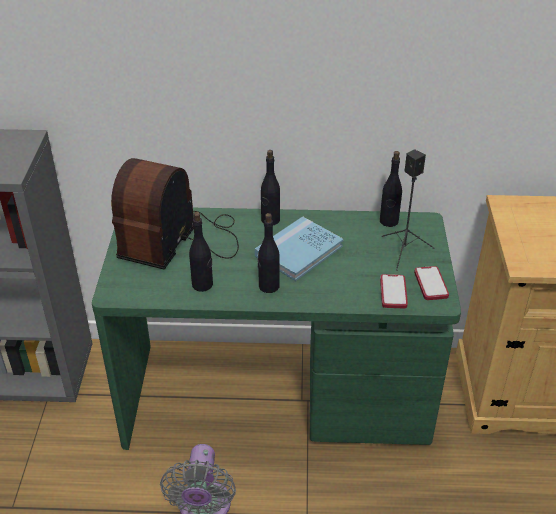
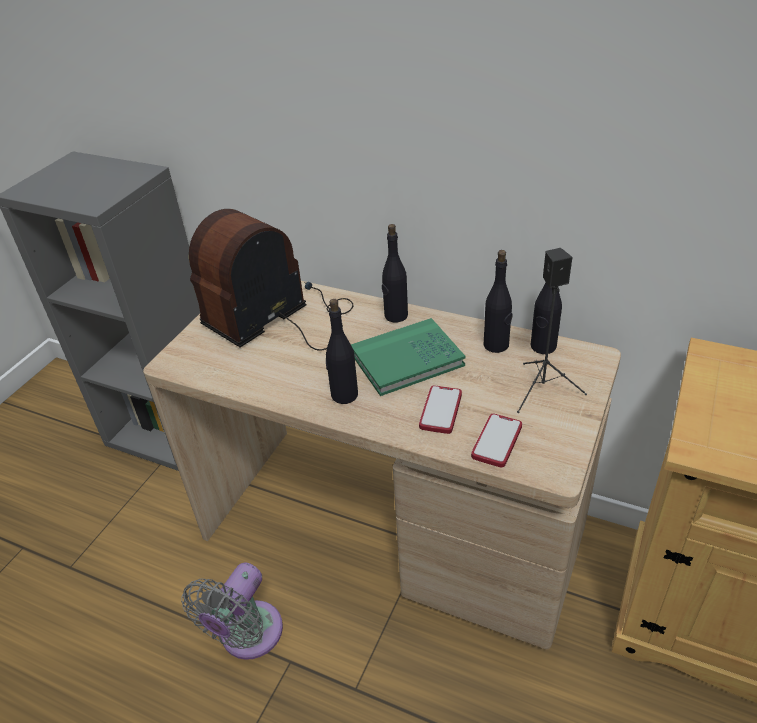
camera: 25 degrees right, 0 degrees up
green desk [92,208,461,450] -> beige desk [143,281,621,649]
black bottle [189,212,213,292] -> black bottle moved to [484,250,513,353]
blue book [255,217,344,281] -> green book [351,318,465,396]
phone [414,266,449,300] -> phone moved to [419,386,462,434]

